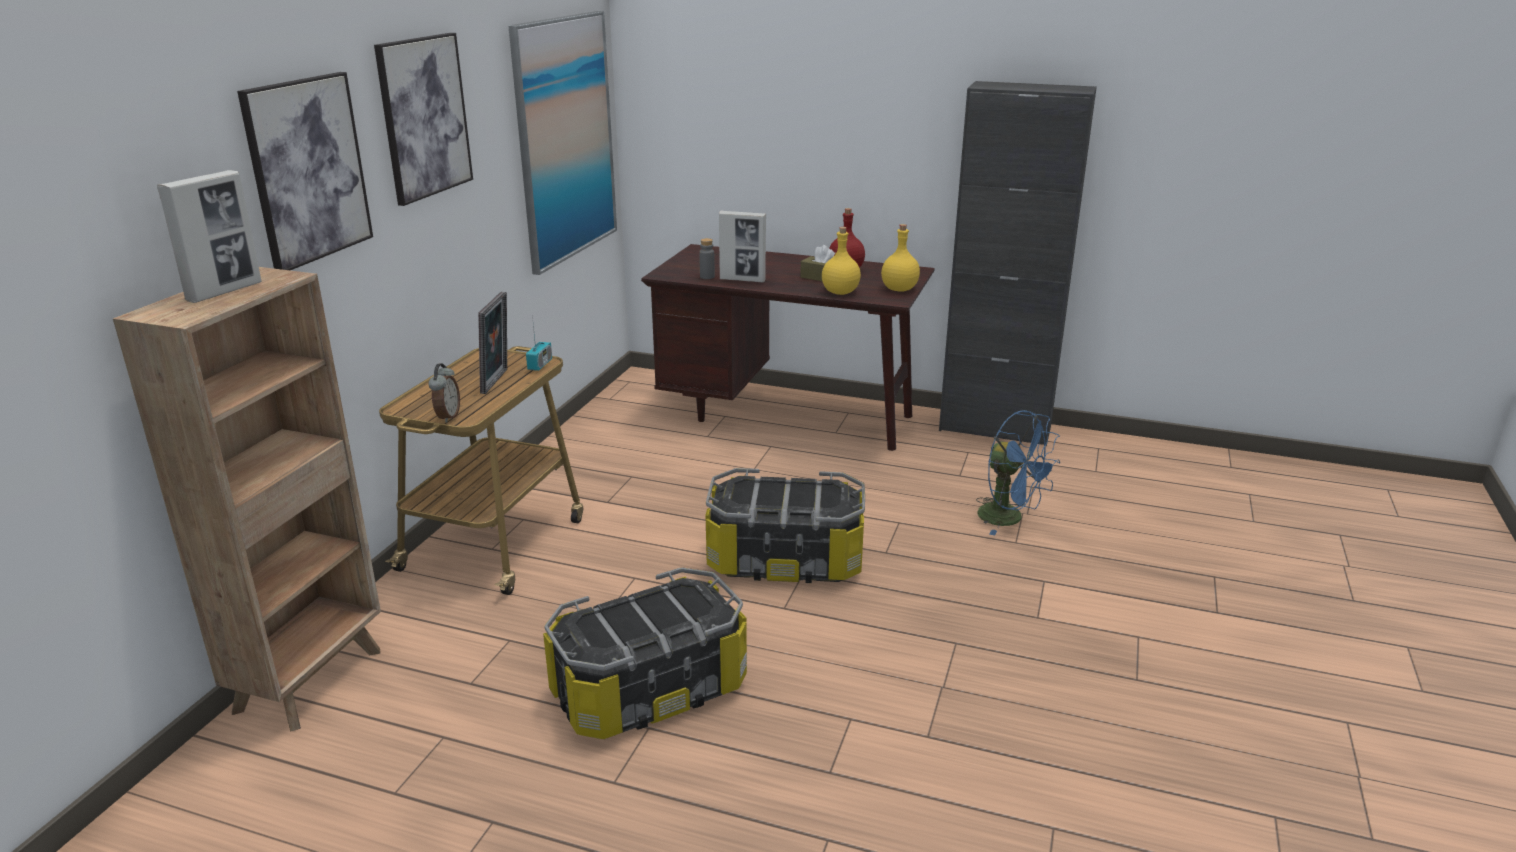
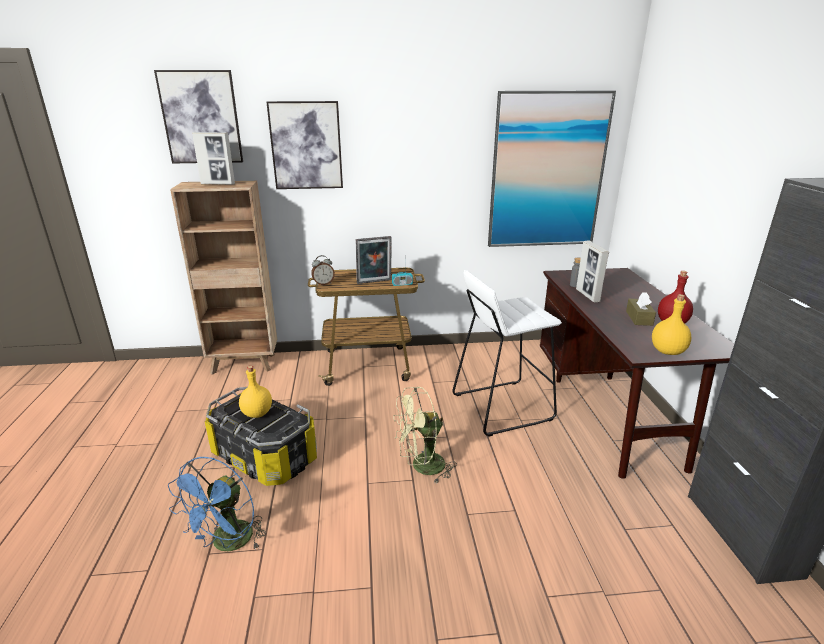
camera: 65 degrees right, 0 degrees up
picture [374,33,473,206] -> picture moved to [154,70,243,164]
storage box [706,468,865,583] -> green fan [393,387,457,484]
yellow bottle [822,227,861,295] -> yellow bottle moved to [239,366,272,418]
blue fan [976,410,1060,535] -> blue fan moved to [168,457,266,551]
none -> white stool [452,270,562,437]

